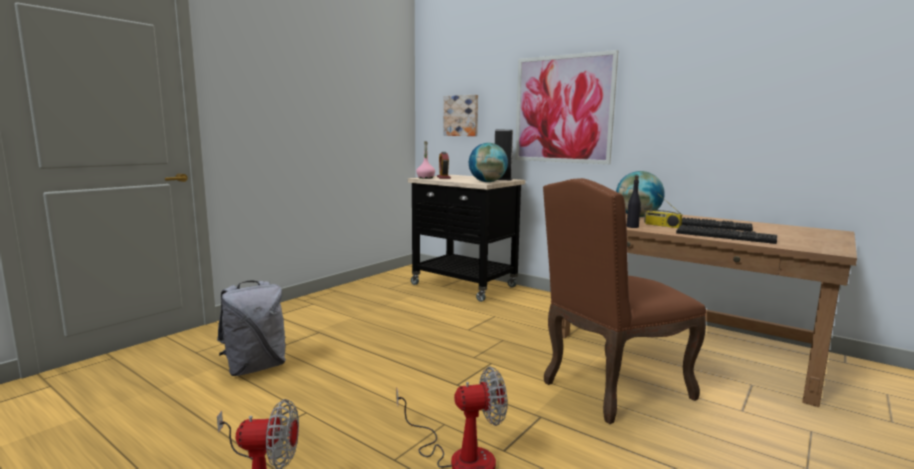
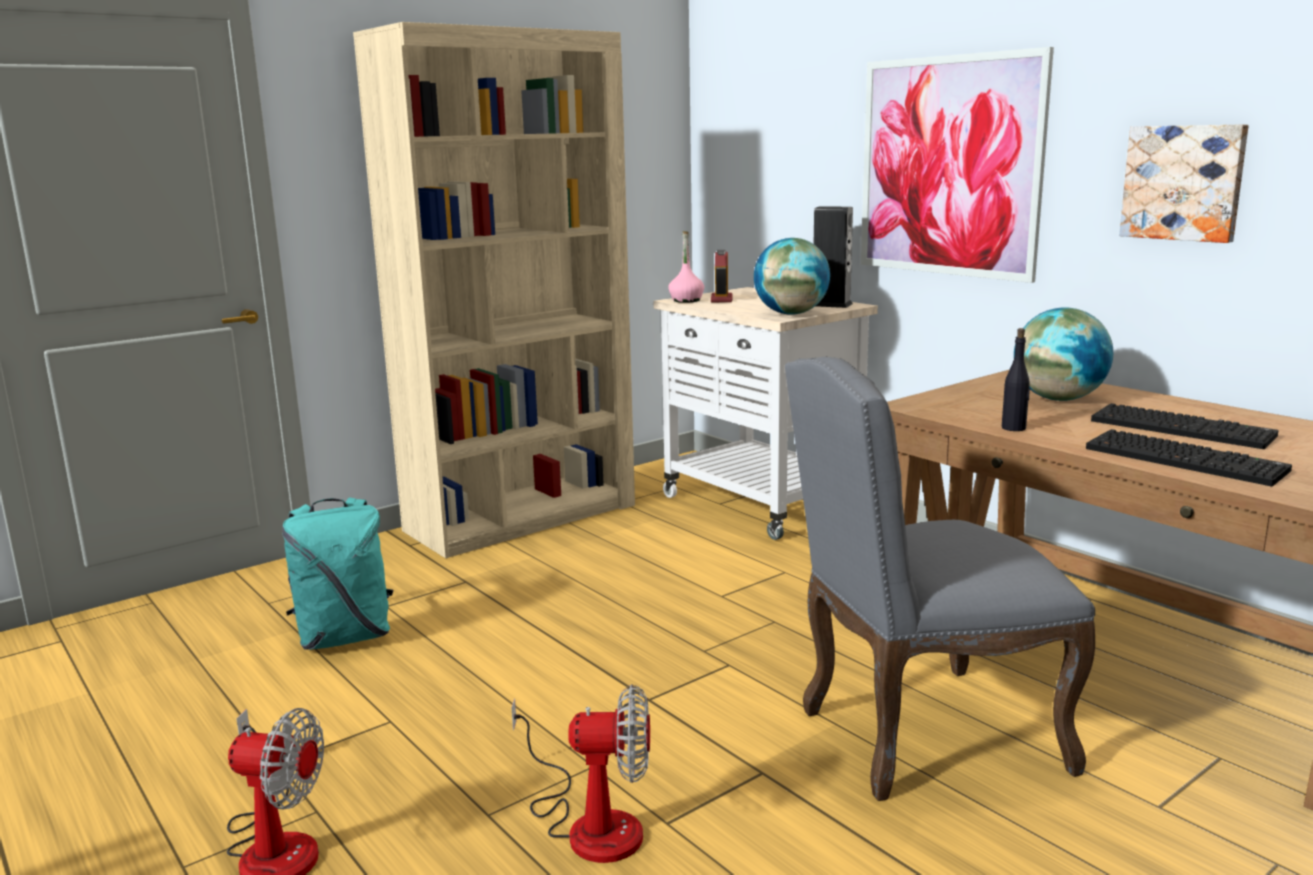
camera: 15 degrees right, 5 degrees up
grey backpack [217,280,286,376] -> turquoise backpack [282,497,393,650]
black cart [408,174,525,302] -> white cart [653,287,878,540]
picture [444,95,478,136] -> picture moved to [1119,124,1249,243]
brown chair [543,178,706,424] -> grey chair [785,356,1095,801]
radio [644,191,682,228] -> none
none -> beige bookcase [353,22,635,558]

